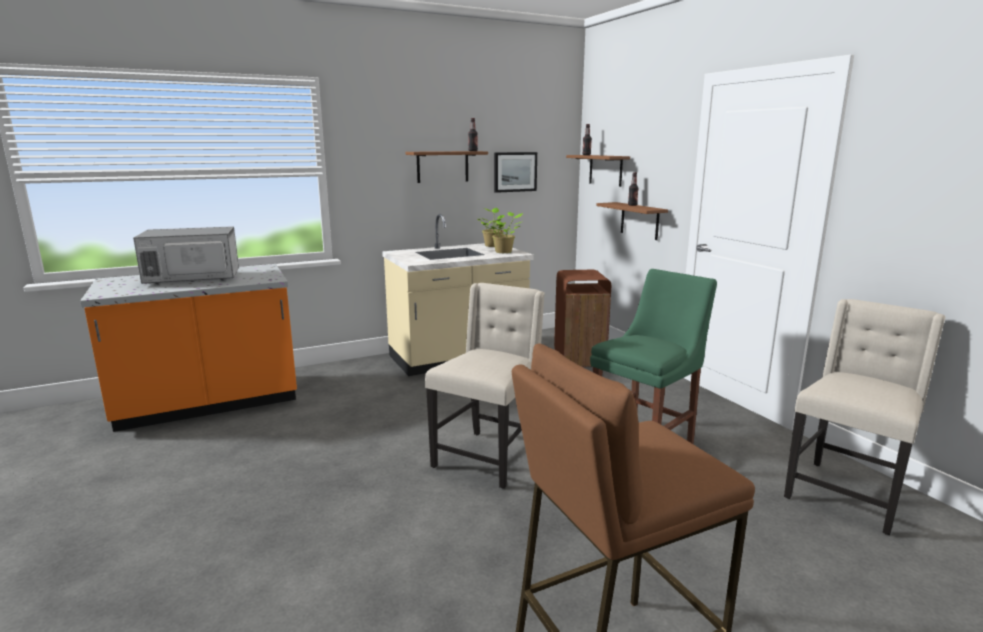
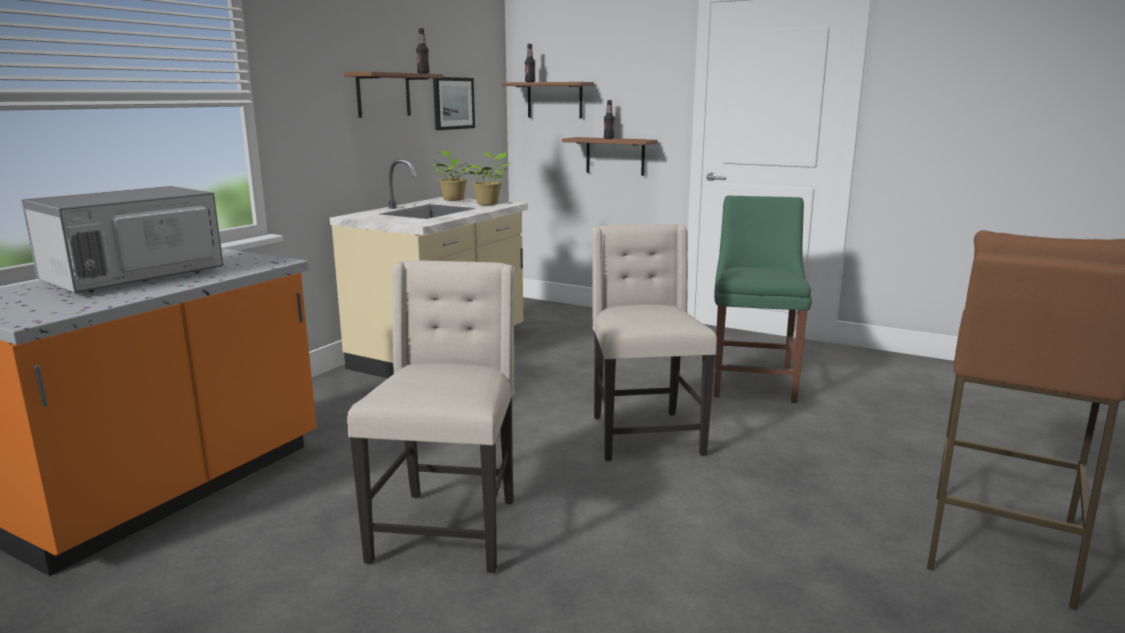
camera: 35 degrees left, 0 degrees up
brown trash can [554,270,611,367] -> none
beige chair [784,299,945,535] -> beige chair moved to [347,260,515,573]

